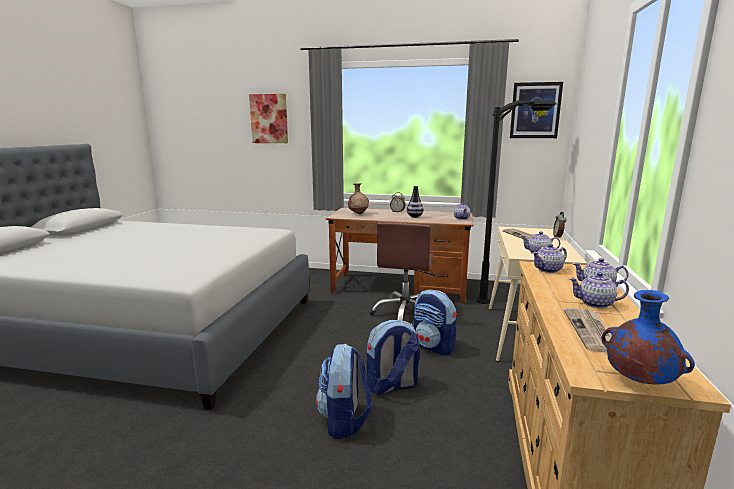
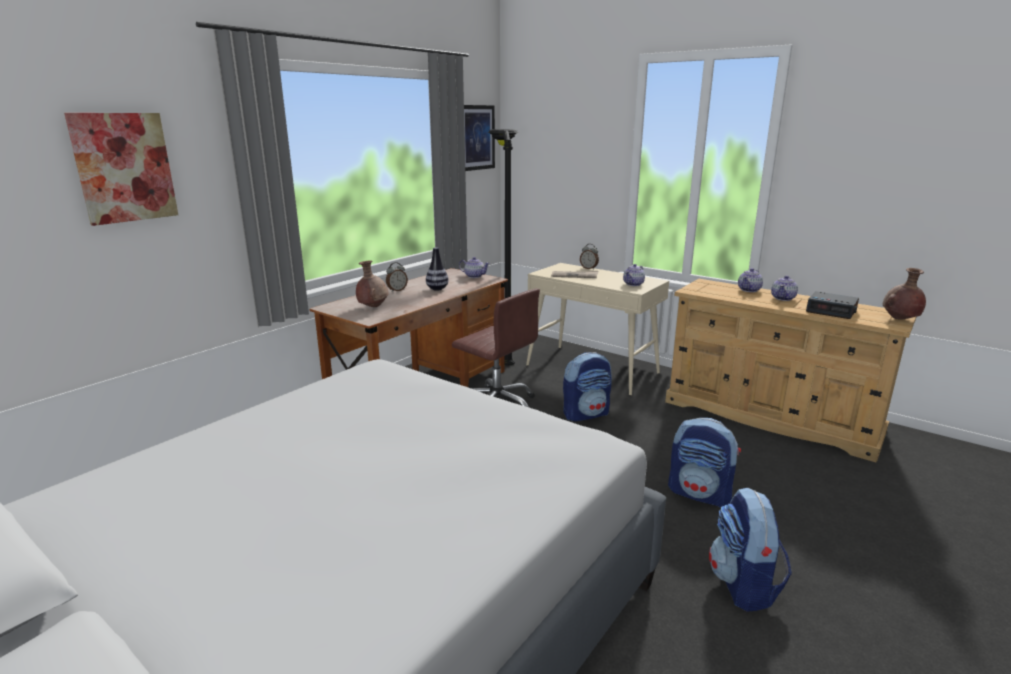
camera: 65 degrees left, 5 degrees up
backpack [366,320,420,395] -> backpack moved to [709,487,792,612]
teapot [532,244,567,273] -> none
newspaper [564,308,612,352] -> alarm clock [806,291,859,319]
blue vase [601,290,695,385] -> brown vase [883,268,926,319]

